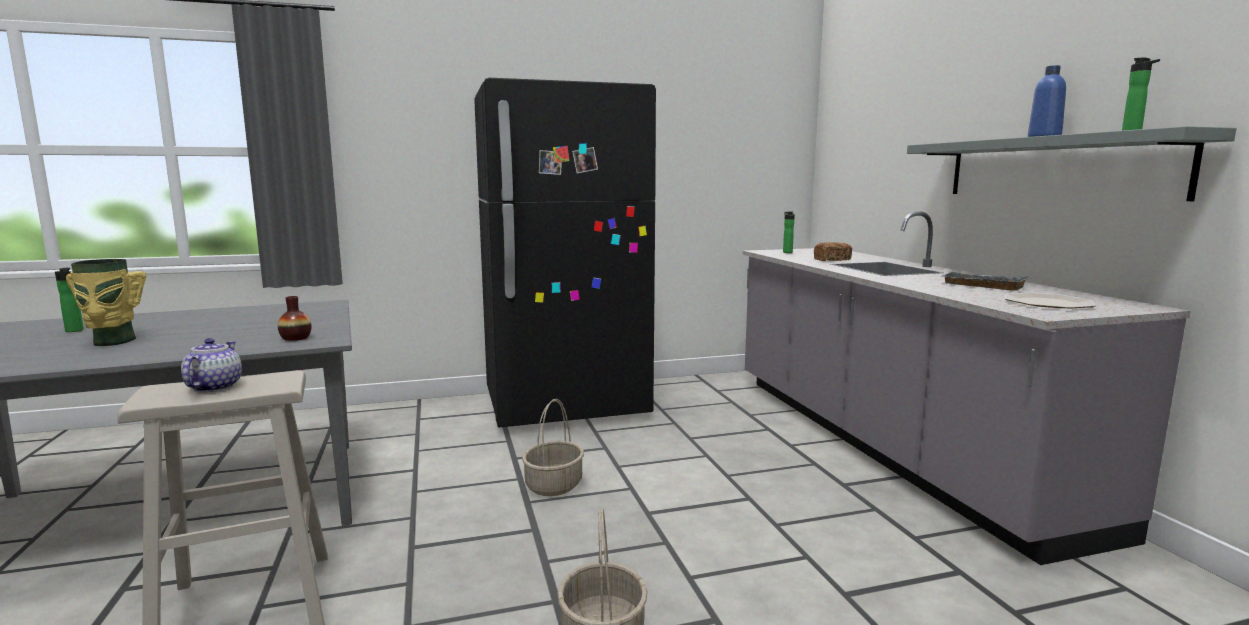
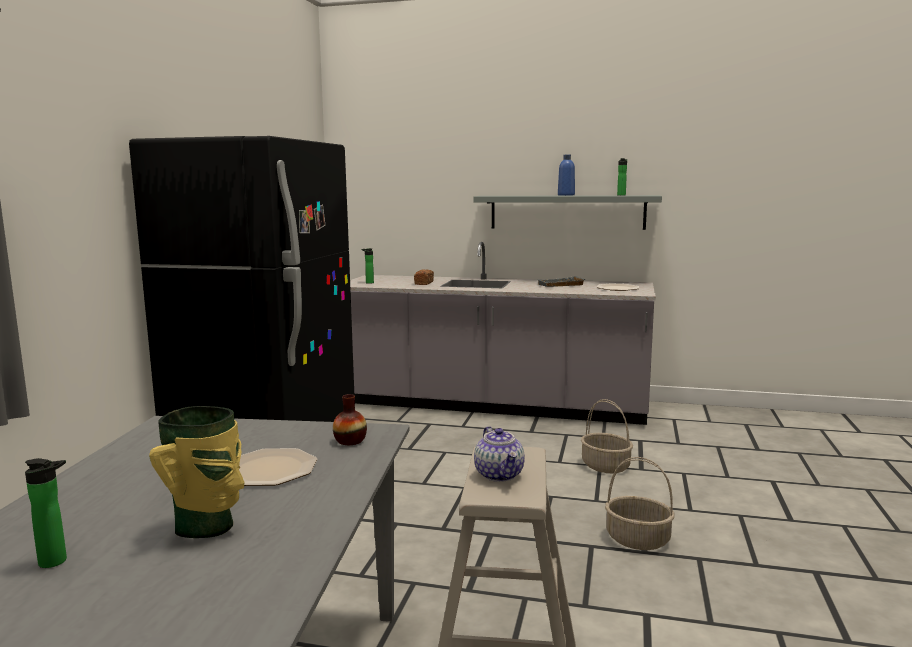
camera: 60 degrees left, 0 degrees up
teapot [181,338,242,393] -> teapot turned 135 degrees counterclockwise [474,426,525,482]
basket [522,399,584,496] -> basket moved to [581,399,633,473]
none -> plate [239,448,318,486]

